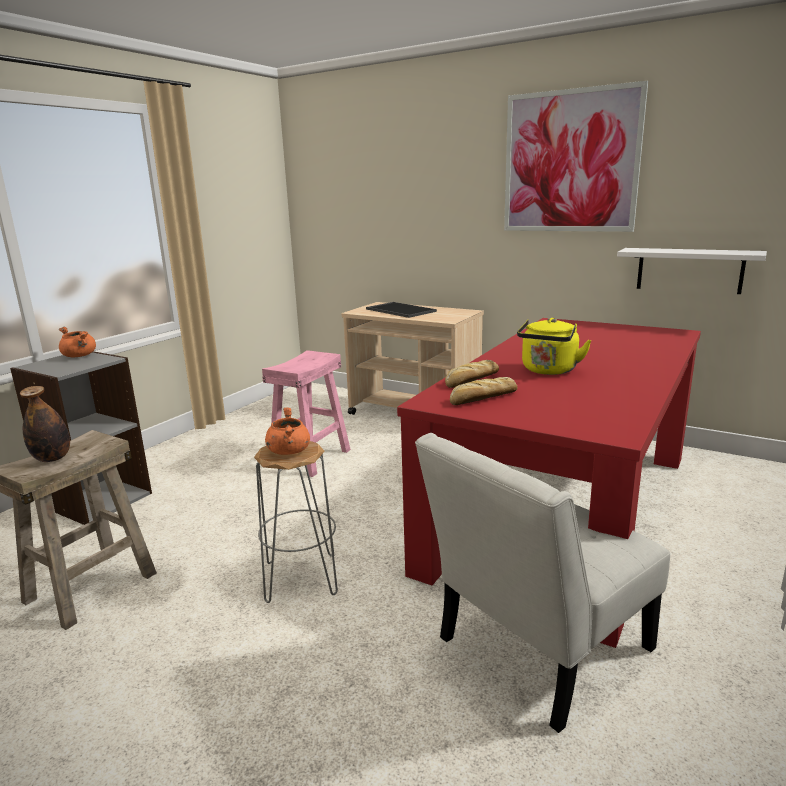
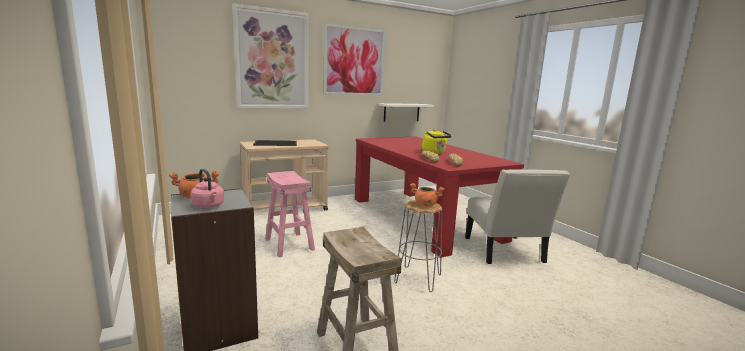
camera: 60 degrees left, 5 degrees down
bottle [20,386,70,462] -> none
none -> pink kettle [190,169,224,208]
none -> picture [232,4,309,109]

